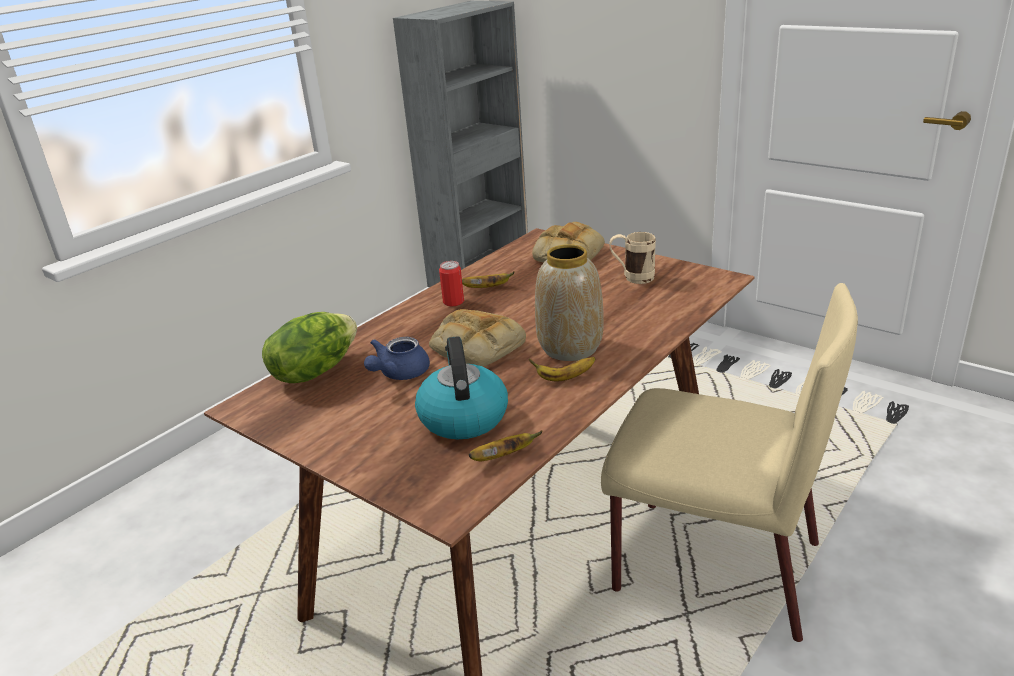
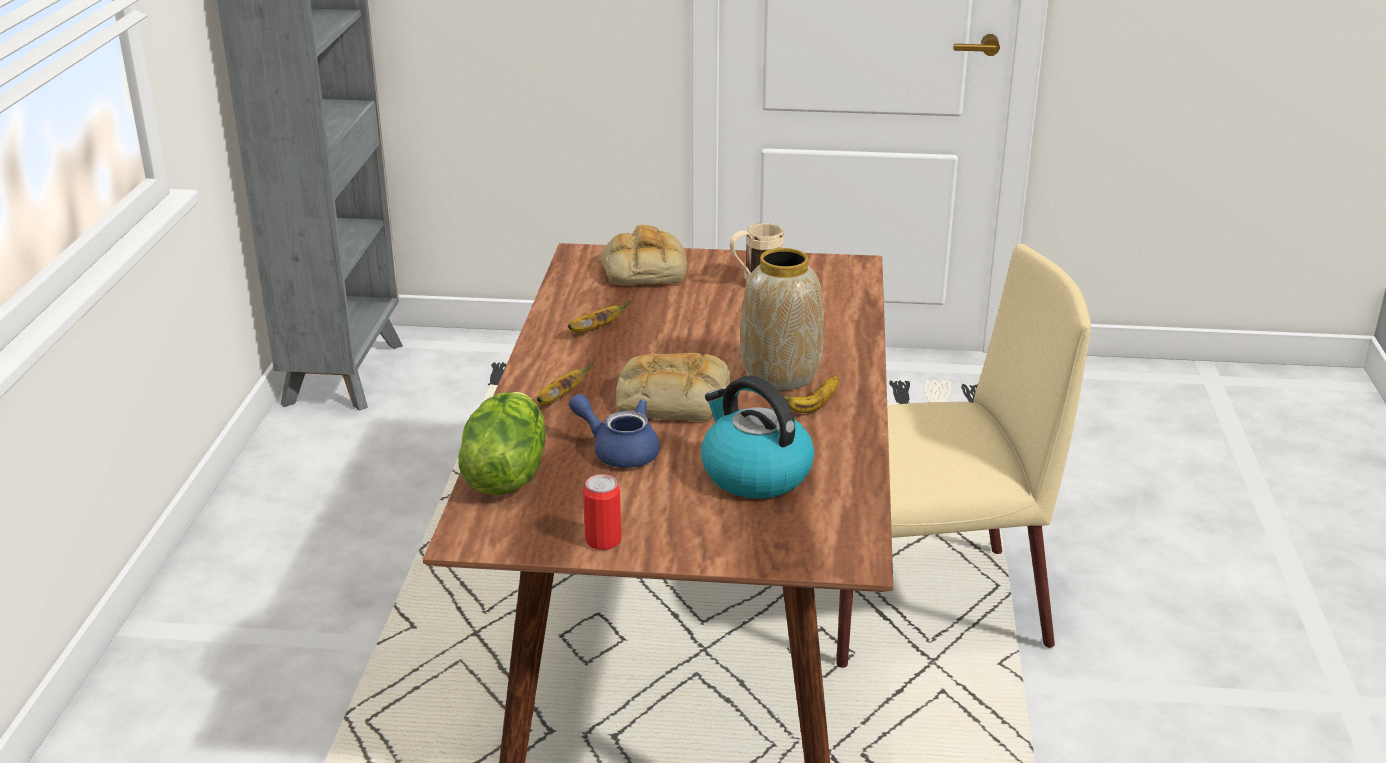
camera: 35 degrees left, 0 degrees up
blue teapot [364,337,430,380] -> blue teapot turned 120 degrees clockwise [569,394,660,468]
can [439,261,464,306] -> can moved to [583,474,621,550]
banana [469,431,543,461] -> banana moved to [537,363,593,405]

